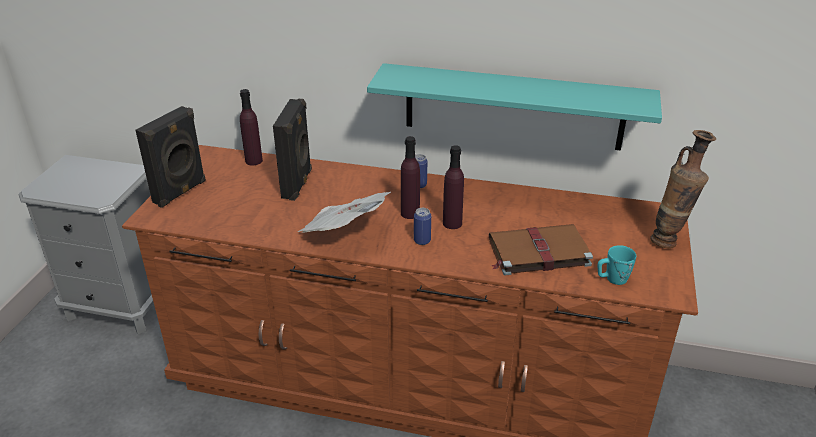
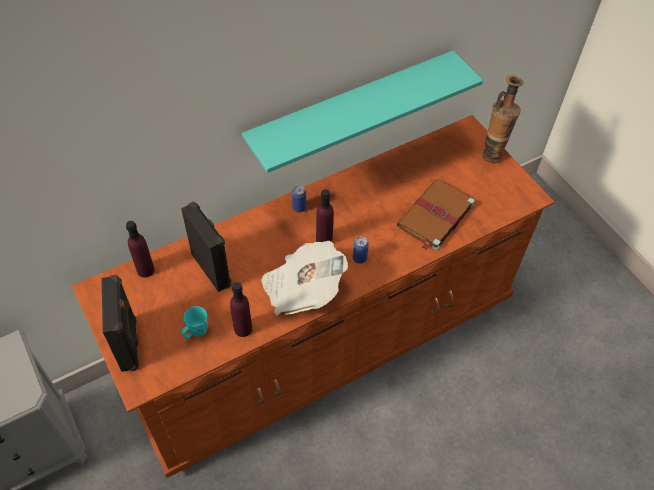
camera: 45 degrees left, 20 degrees up
purple bottle [443,145,464,229] -> purple bottle moved to [230,282,252,337]
turquoise mug [597,245,636,285] -> turquoise mug moved to [181,306,208,339]

